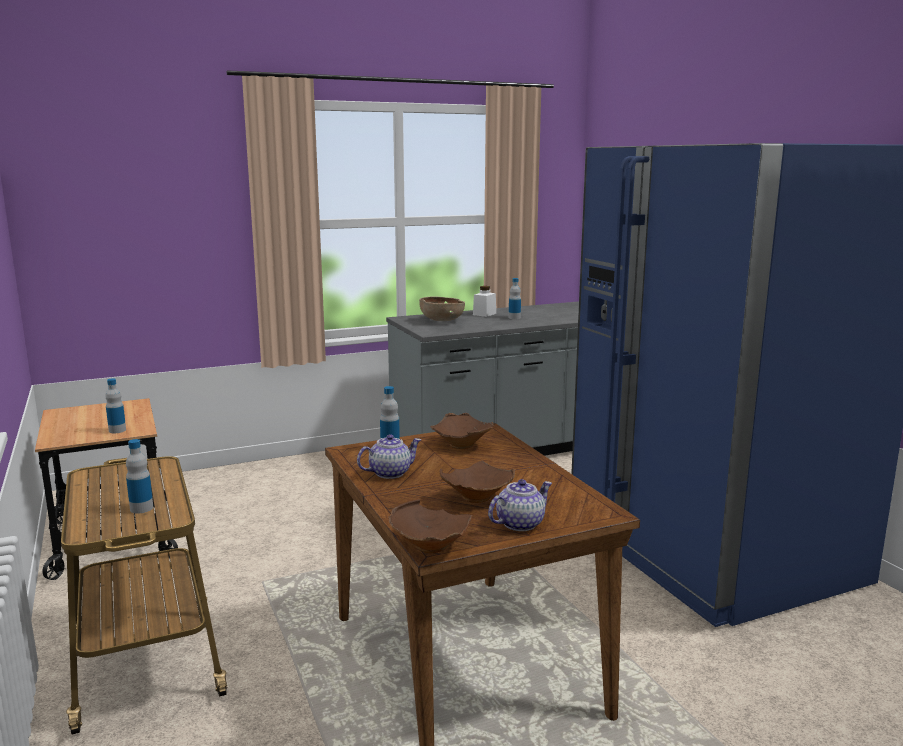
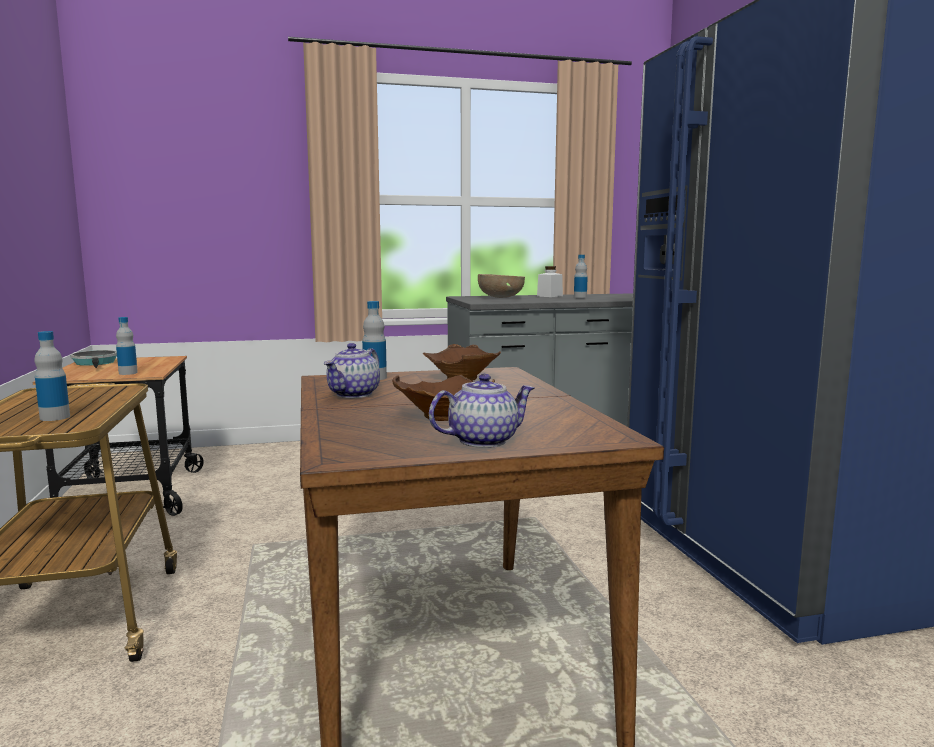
camera: 10 degrees right, 5 degrees down
teapot [357,434,421,479] -> teapot turned 135 degrees clockwise [324,343,380,398]
brown bowl [388,499,473,553] -> none
none -> frying pan [70,350,117,368]

